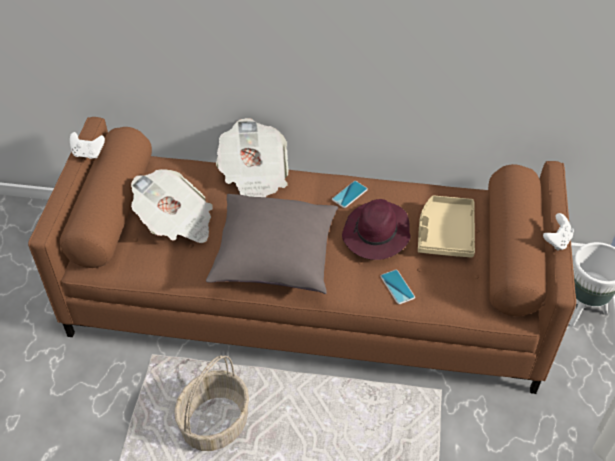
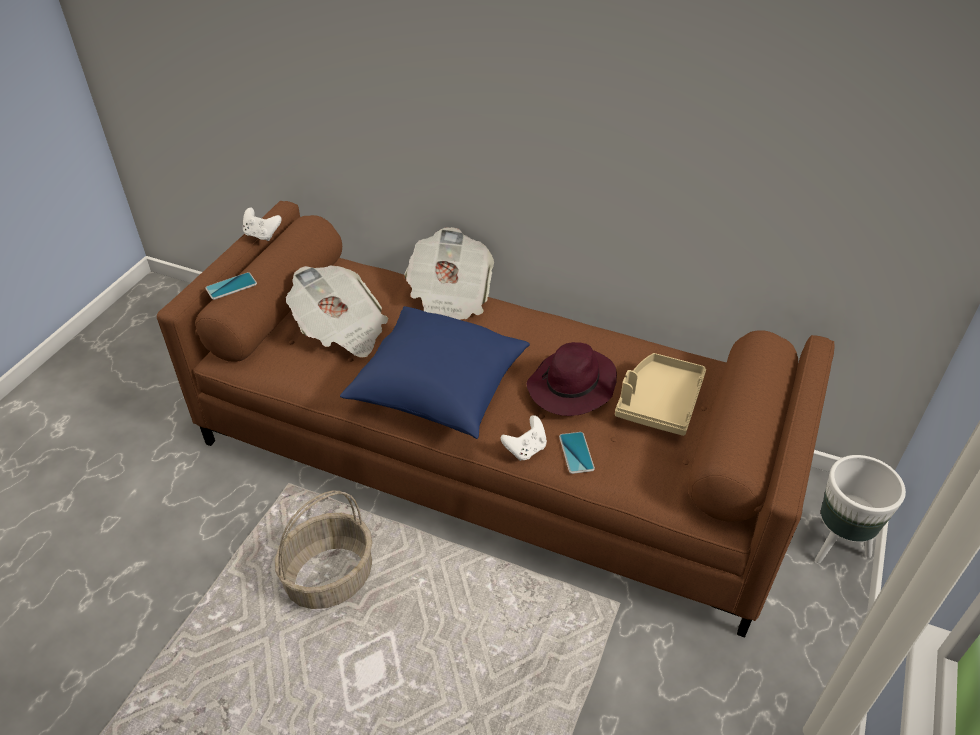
camera: 15 degrees right, 5 degrees down
grey pillow [206,194,338,294] -> blue pillow [340,306,530,439]
phone [332,181,368,208] -> phone moved to [205,272,257,300]
white game controller [543,213,574,250] -> white game controller moved to [501,415,547,461]

